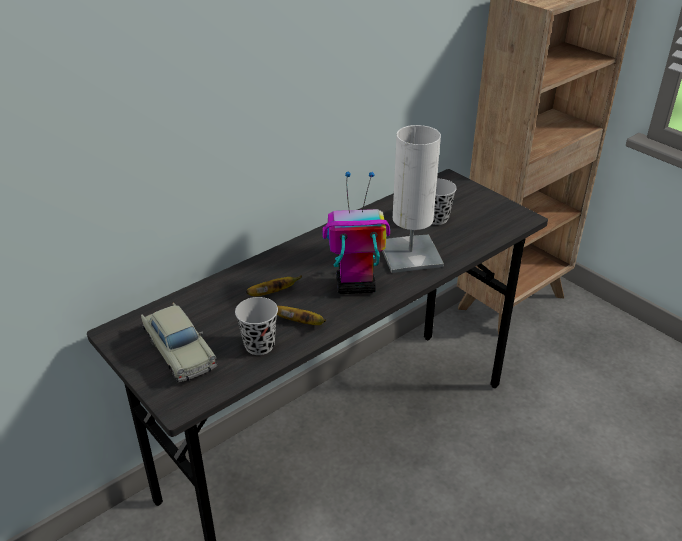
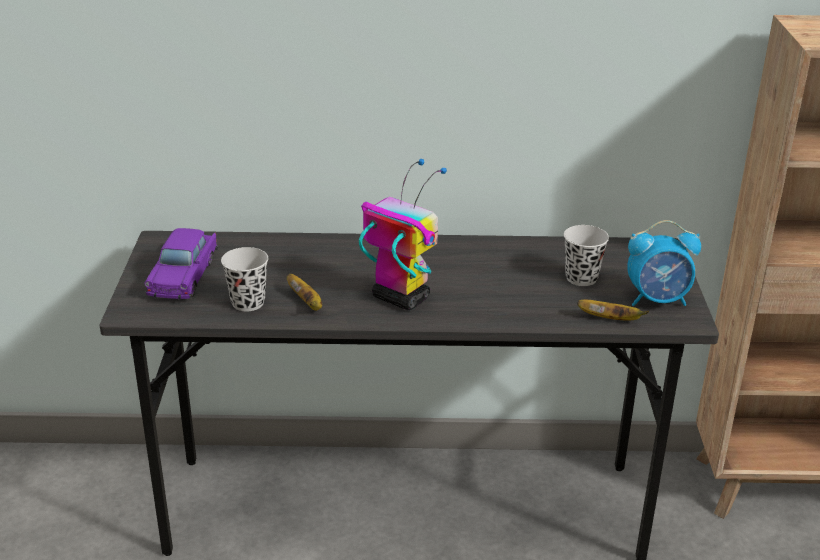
camera: 40 degrees right, 5 degrees down
beige toy car [141,303,217,382] -> purple toy car [144,228,218,300]
banana [246,275,302,296] -> banana moved to [577,300,649,320]
white table lamp [382,125,444,273] -> none
none -> alarm clock [627,220,701,306]

